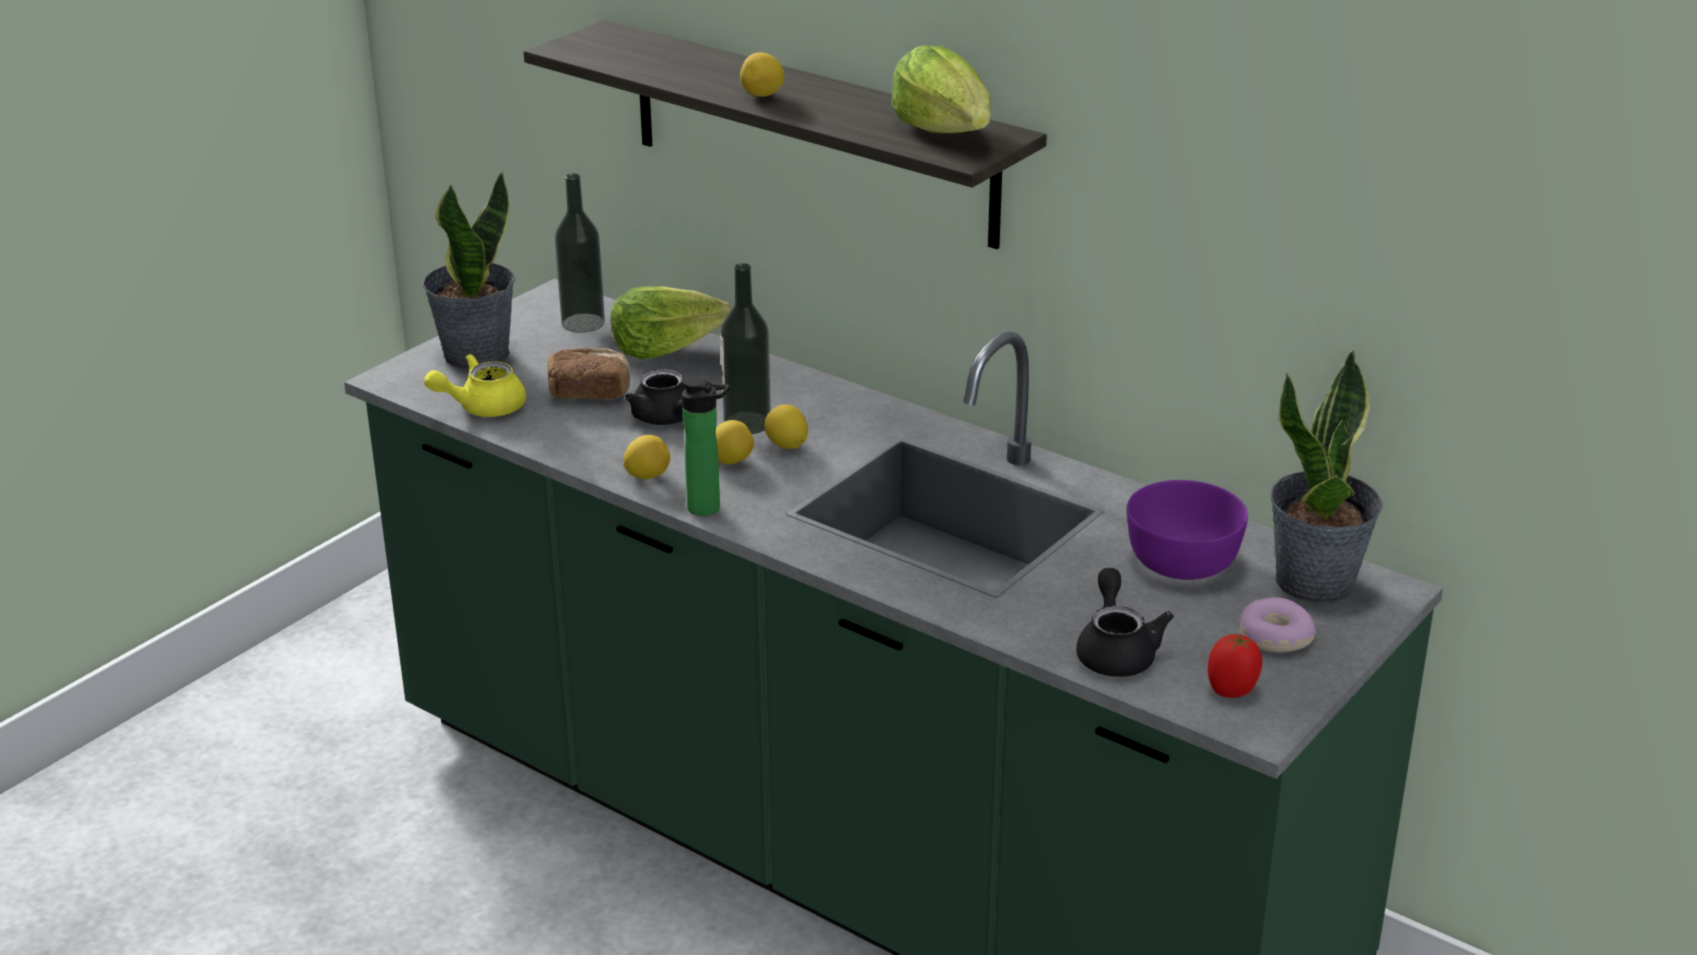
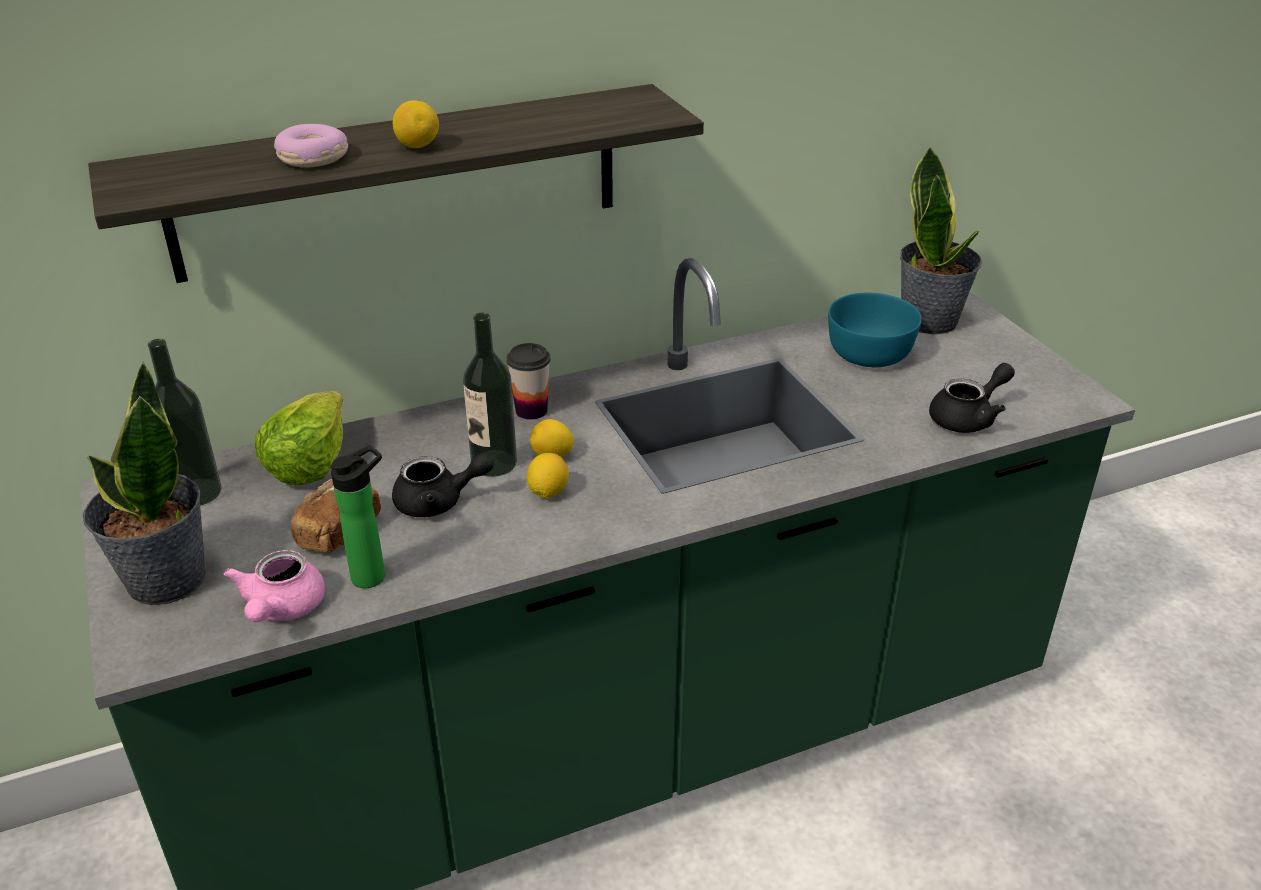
camera: 60 degrees left, 5 degrees up
yellow teapot [424,354,526,417] -> pink teapot [224,550,325,623]
lemon [623,435,670,479] -> none
bottle [681,378,730,516] -> bottle moved to [330,445,385,588]
lettuce [892,46,991,133] -> none
black teapot [1076,568,1174,677] -> black teapot turned 120 degrees clockwise [929,363,1015,433]
purple bowl [1127,480,1248,580] -> turquoise bowl [828,293,922,367]
tomato [1208,634,1262,698] -> none
donut [1240,597,1316,652] -> donut moved to [274,124,348,167]
none -> cup [507,343,551,420]

